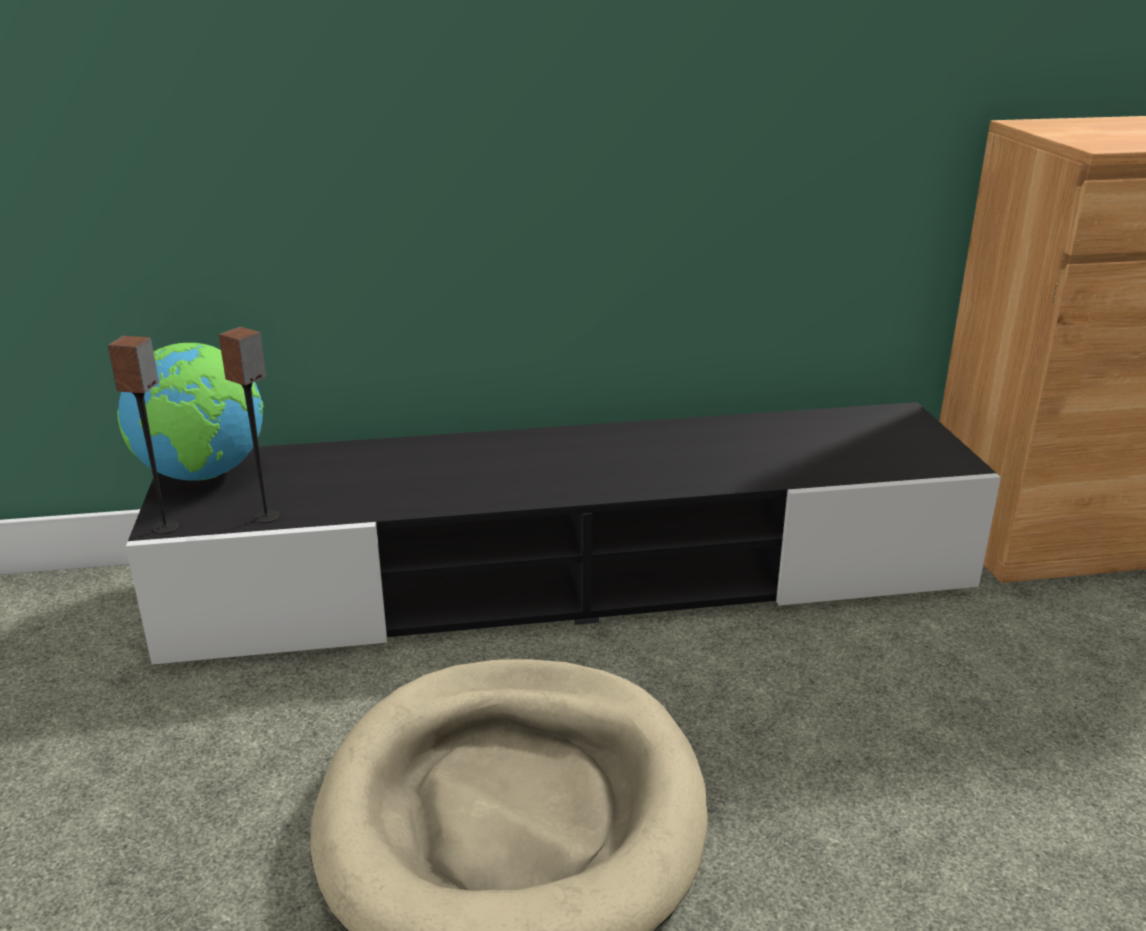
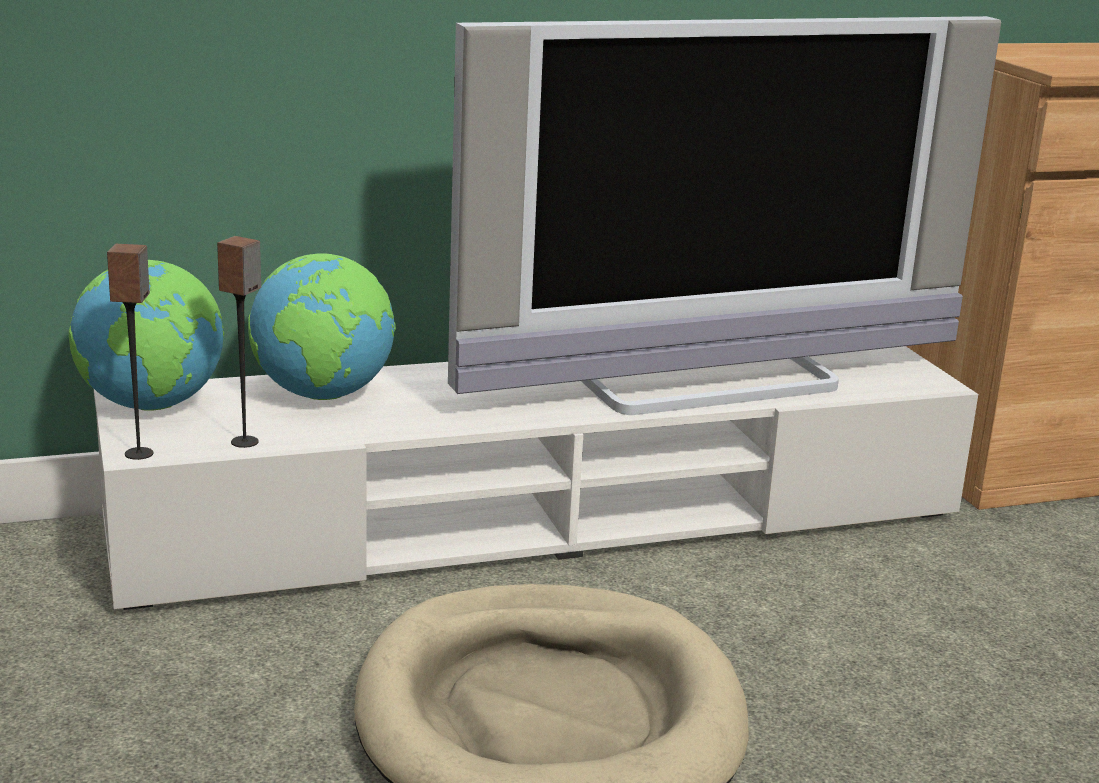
camera: 10 degrees left, 5 degrees down
black tv stand [126,402,1001,665] -> white tv stand [94,346,978,610]
none -> globe [248,253,396,400]
none -> television [448,16,1001,415]

